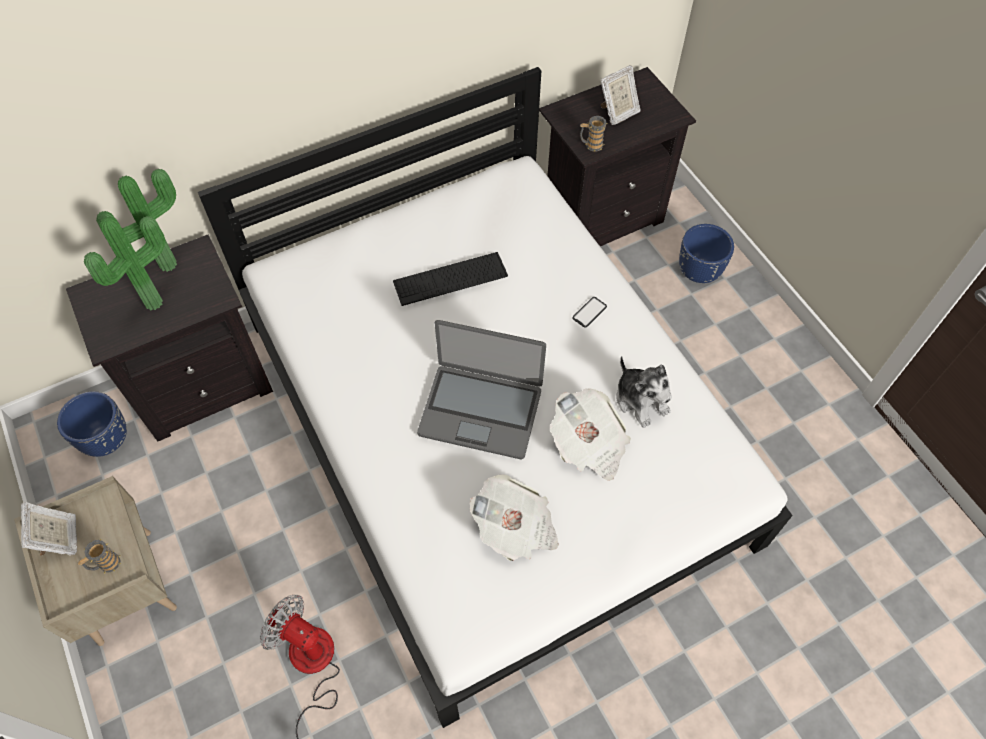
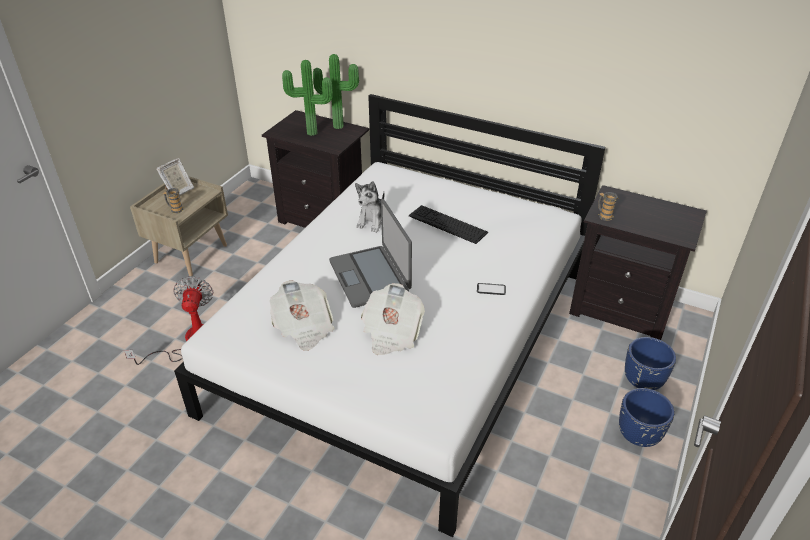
camera: 55 degrees right, 20 degrees down
blue planter [57,391,127,457] -> blue planter moved to [619,388,674,447]
picture frame [600,65,641,125] -> none
plush toy [617,356,672,428] -> plush toy moved to [355,181,384,233]

